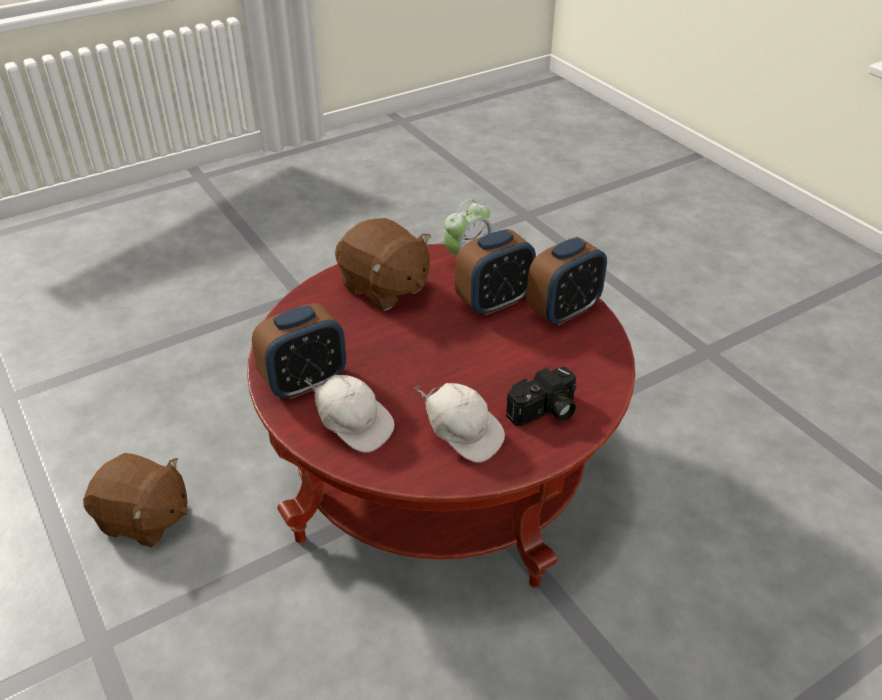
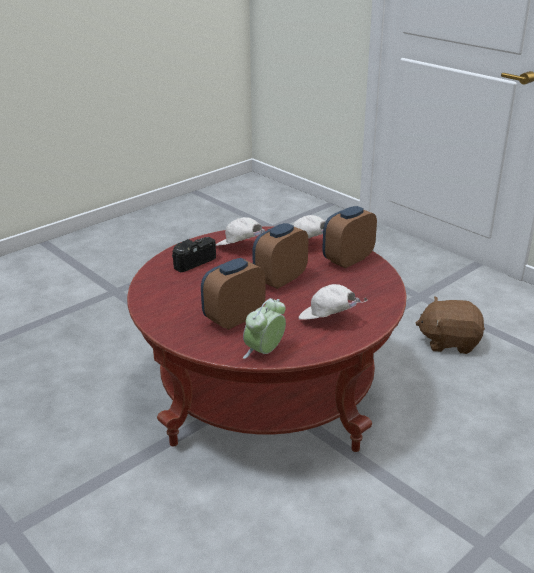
camera: 170 degrees right, 10 degrees down
brown plush toy [335,218,431,311] -> white cap [299,284,367,320]
alarm clock [526,237,607,326] -> alarm clock moved to [252,223,308,289]

